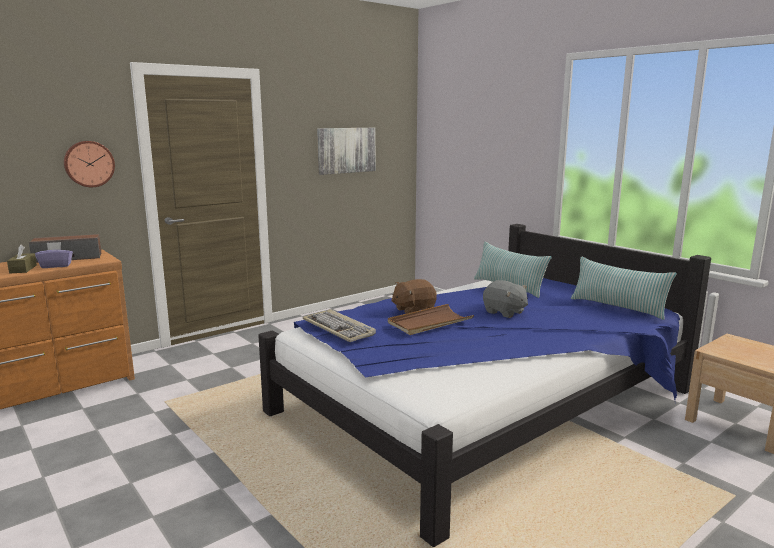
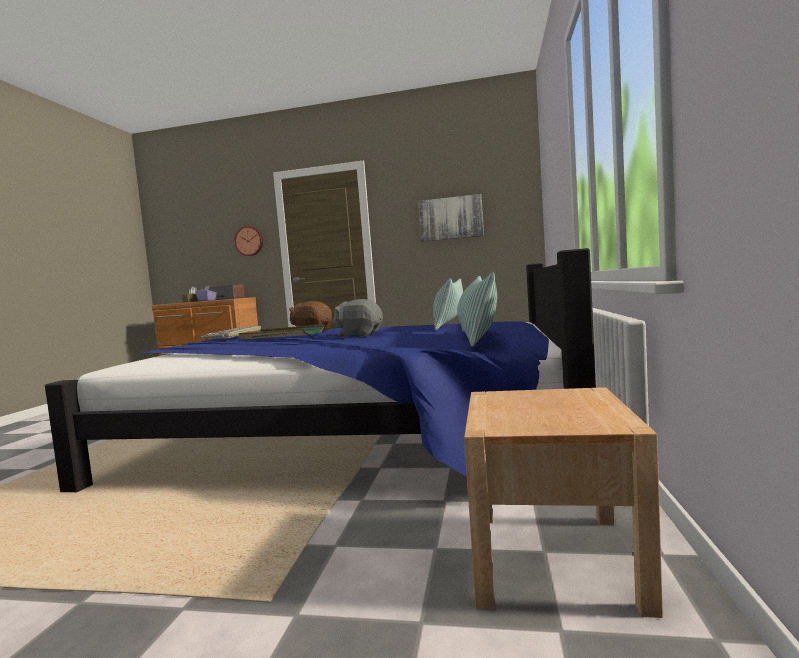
camera: 50 degrees right, 10 degrees down
brown tray [388,304,474,335] -> green tray [239,324,325,339]
grey plush toy [483,280,528,318] -> grey plush toy turned 105 degrees clockwise [332,299,383,338]

